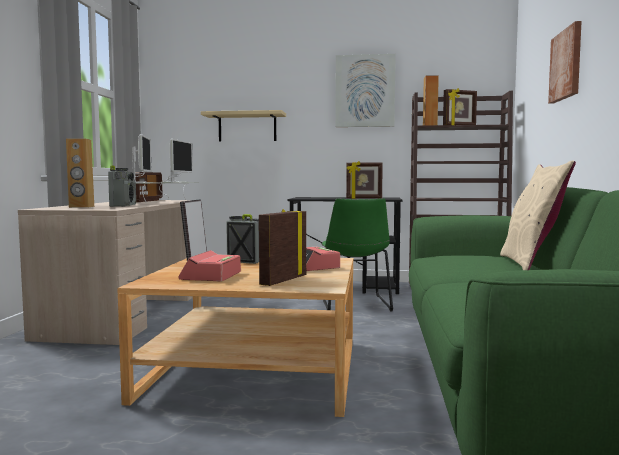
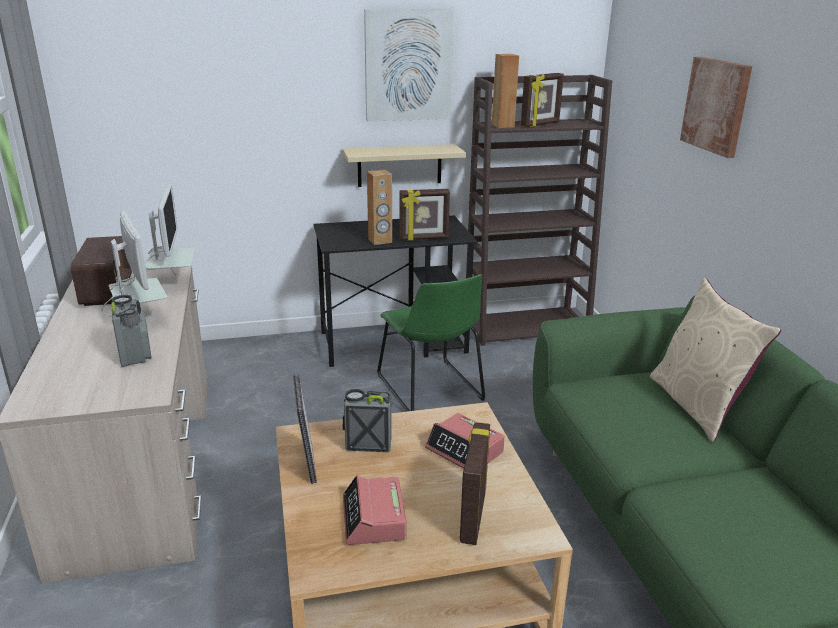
camera: 20 degrees left, 20 degrees up
brown speaker [66,138,94,208] -> brown speaker moved to [367,170,392,245]
beige shelf [201,110,286,141] -> beige shelf moved to [342,144,466,187]

